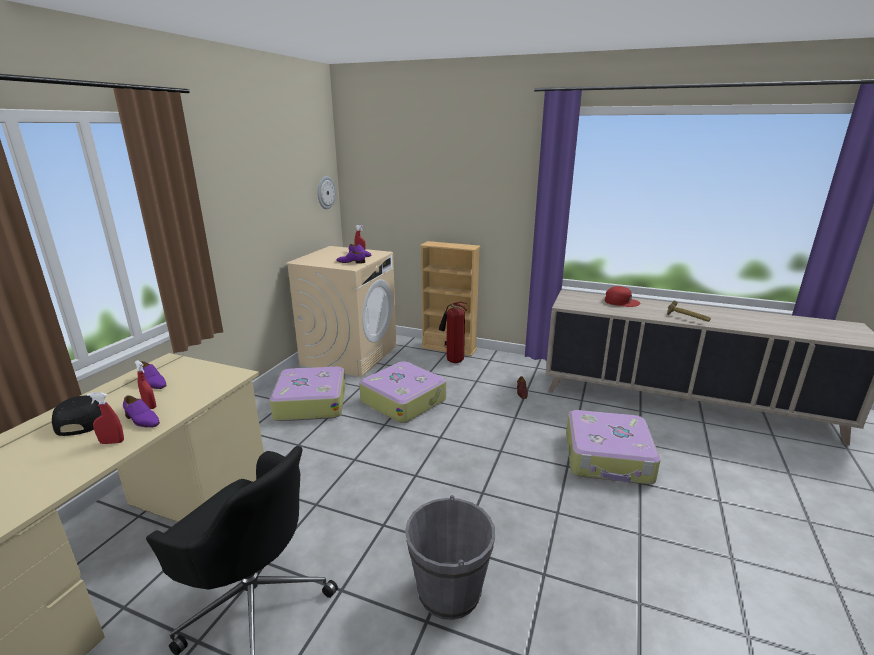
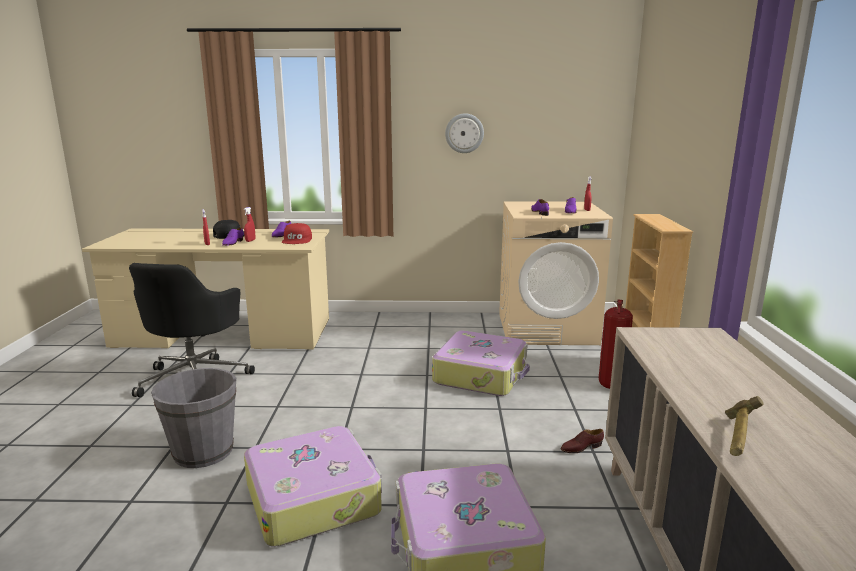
camera: 70 degrees right, 5 degrees down
suitcase [270,367,346,421] -> suitcase moved to [244,426,382,547]
wall clock [317,176,336,209] -> wall clock moved to [445,113,484,153]
red cap [605,286,640,307] -> red cap moved to [282,223,312,244]

